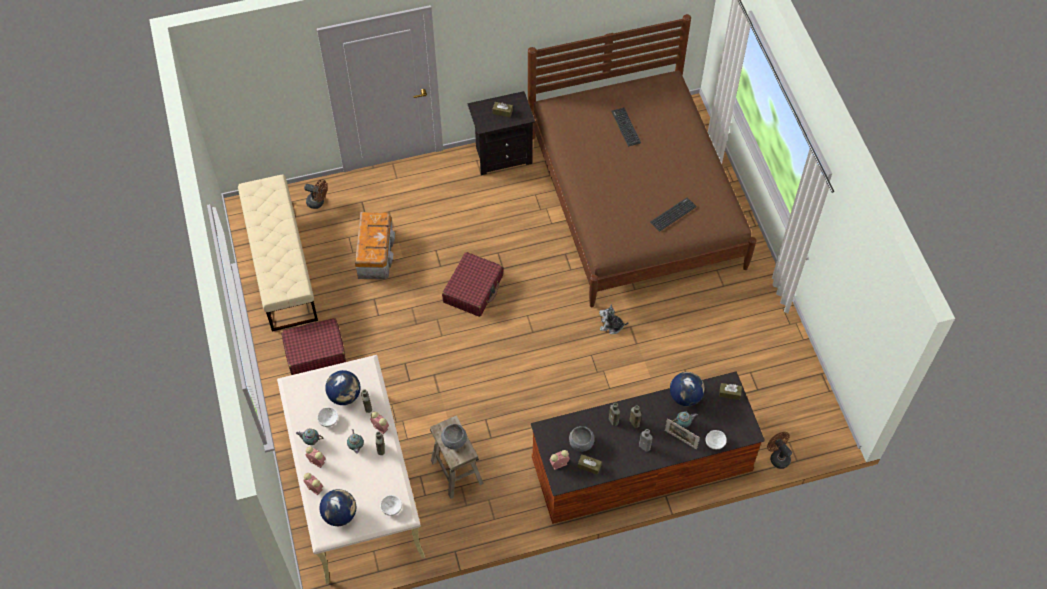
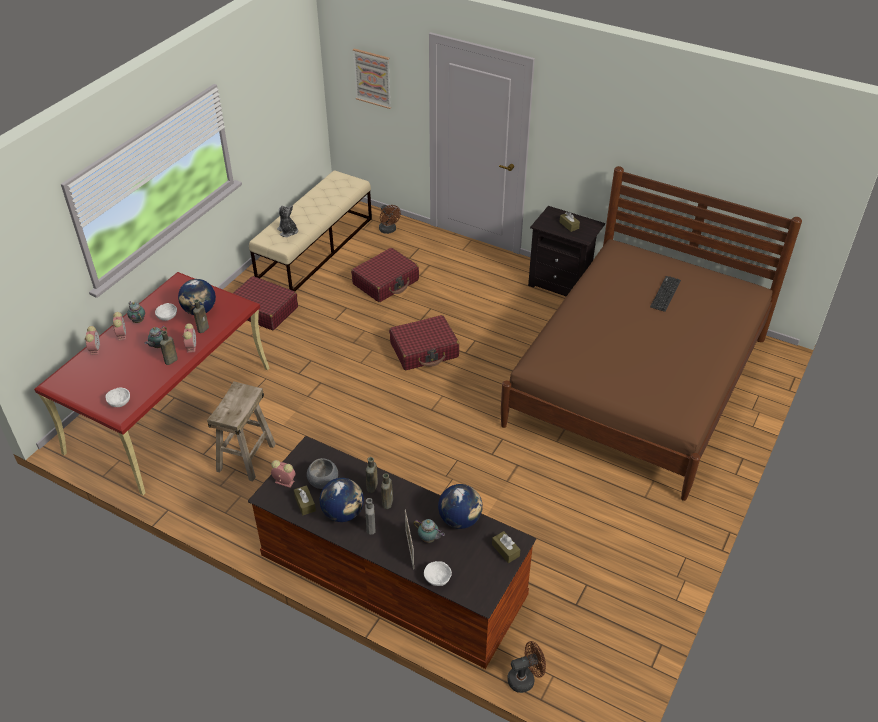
camera: 45 degrees right, 15 degrees down
beige desk [277,355,425,584] -> red desk [34,272,270,495]
globe [319,489,356,526] -> globe moved to [320,478,364,522]
storage box [355,212,395,280] -> red suitcase [351,248,419,302]
grey bowl [441,424,467,449] -> none
plush toy [599,304,628,334] -> plush toy moved to [277,205,298,237]
keyboard [650,197,697,232] -> none
brown fan [767,432,792,469] -> brown fan turned 60 degrees clockwise [507,641,546,693]
none -> picture [353,48,391,109]

